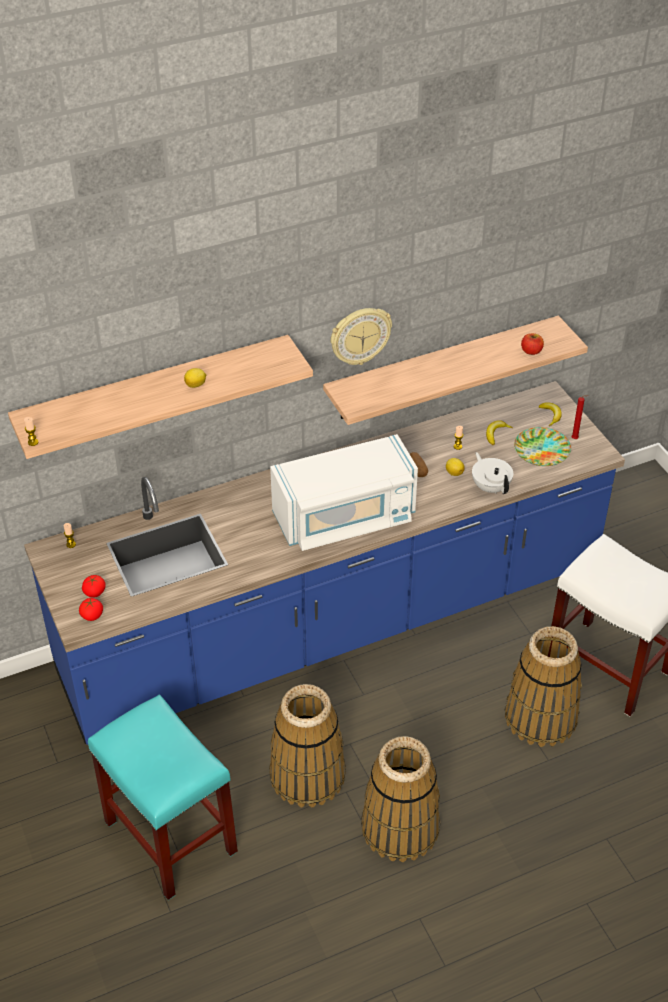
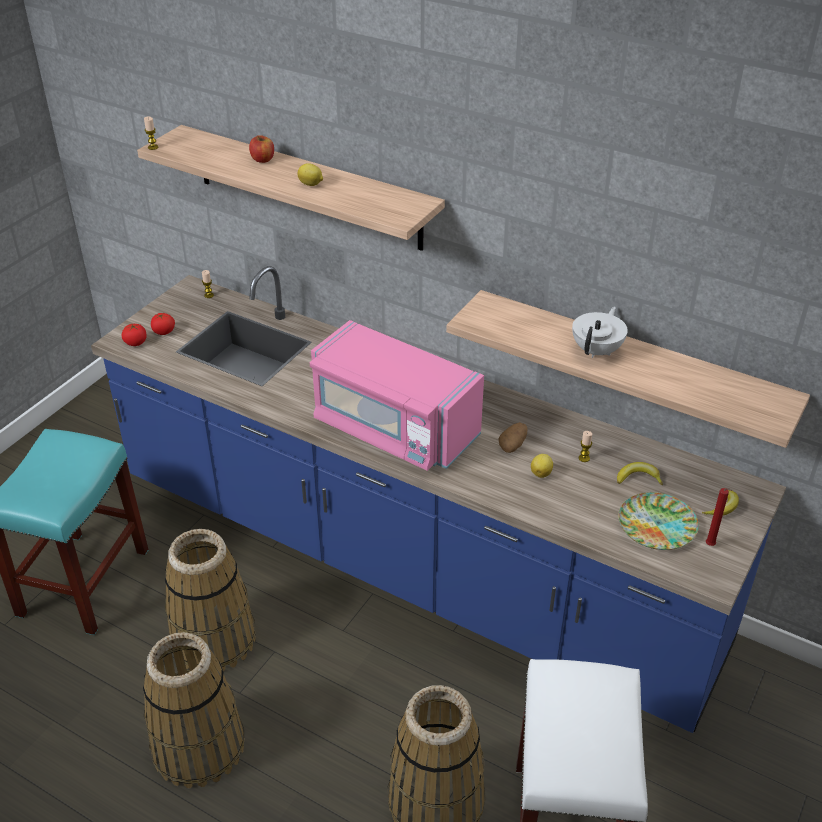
camera: 55 degrees right, 5 degrees down
white microwave [270,434,418,551] -> pink microwave [310,320,484,471]
wall clock [331,308,392,365] -> none
white teapot [472,452,513,494] -> white teapot moved to [572,307,628,358]
apple [521,333,544,355] -> apple moved to [249,135,274,163]

